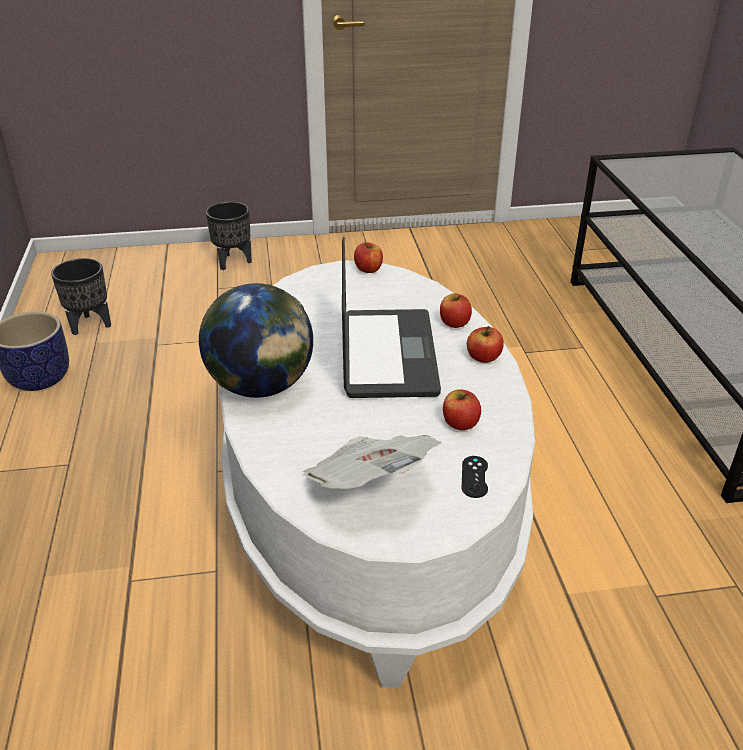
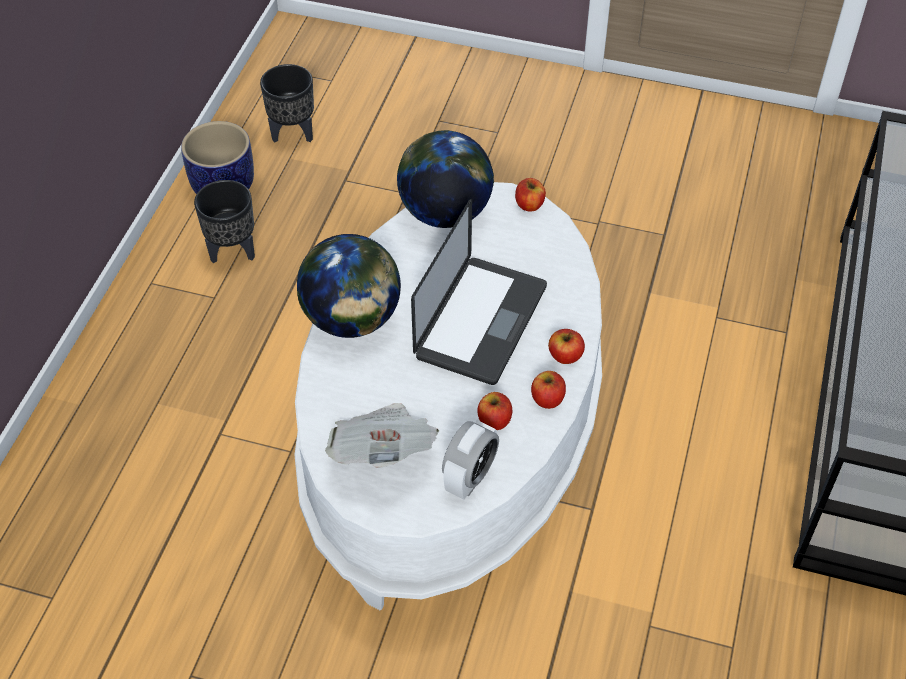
camera: 25 degrees right, 15 degrees up
black planter [206,202,252,270] -> black planter moved to [194,180,255,263]
apple [440,294,472,328] -> apple moved to [531,371,566,409]
black game controller [462,456,488,498] -> alarm clock [442,420,499,500]
none -> globe [397,130,494,228]

